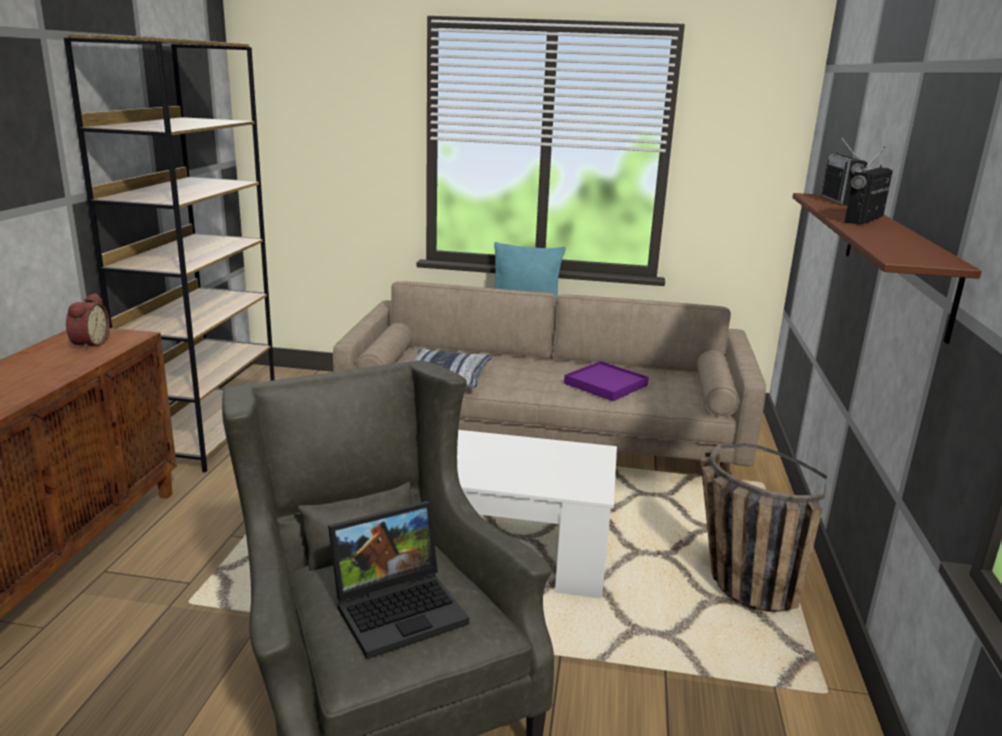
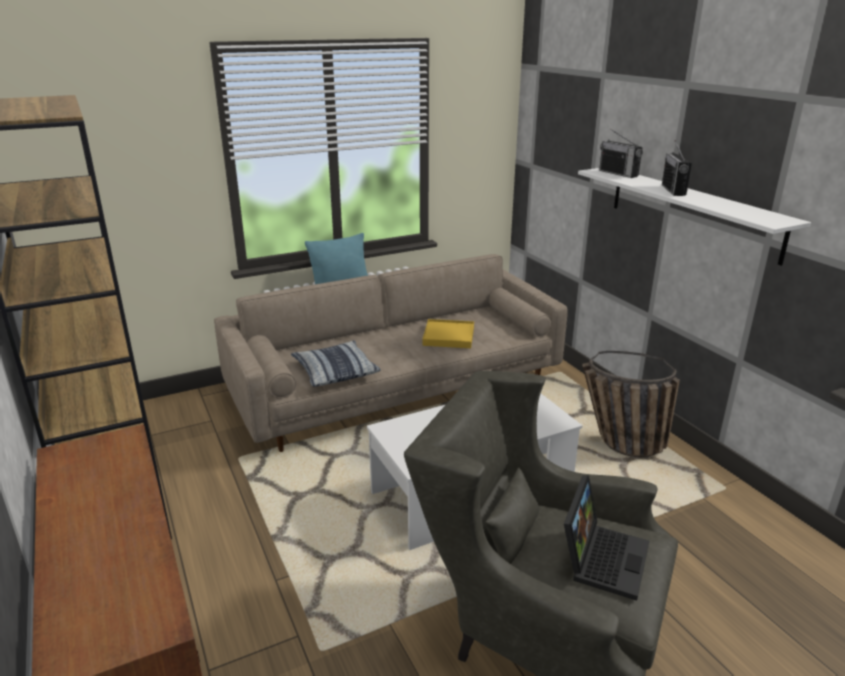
camera: 35 degrees left, 5 degrees up
alarm clock [66,293,110,351] -> none
purple tray [564,361,649,401] -> yellow tray [422,319,474,348]
brown shelf [792,193,982,344] -> white shelf [578,168,811,266]

